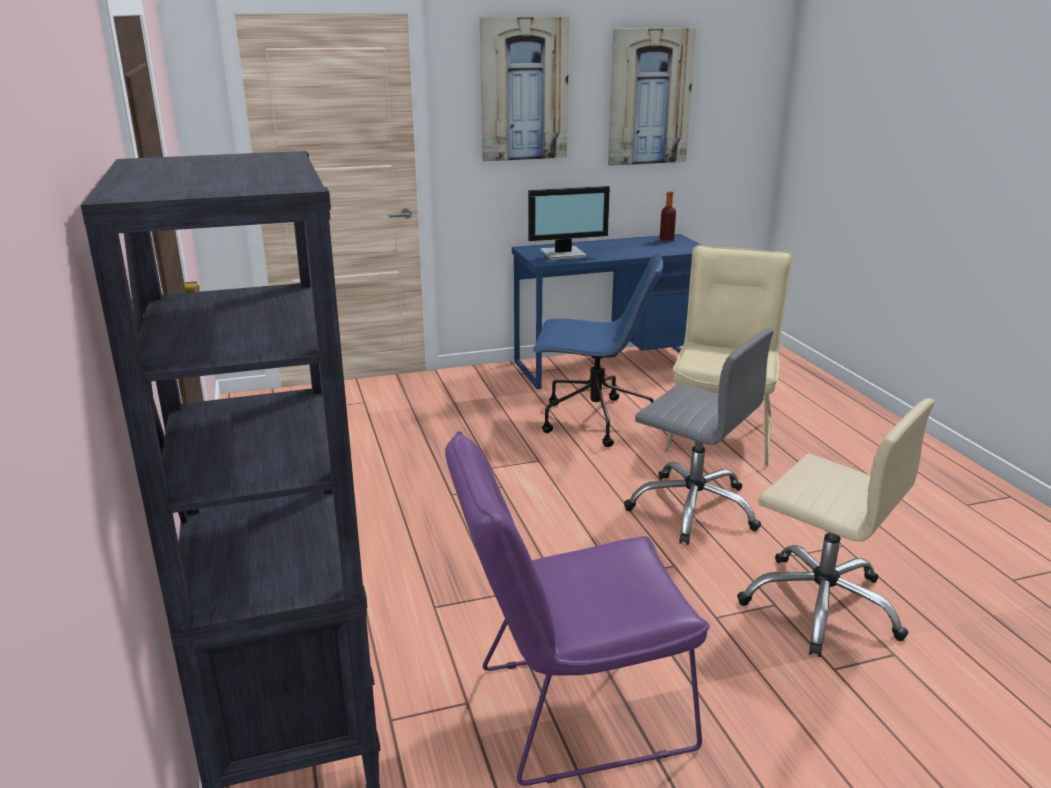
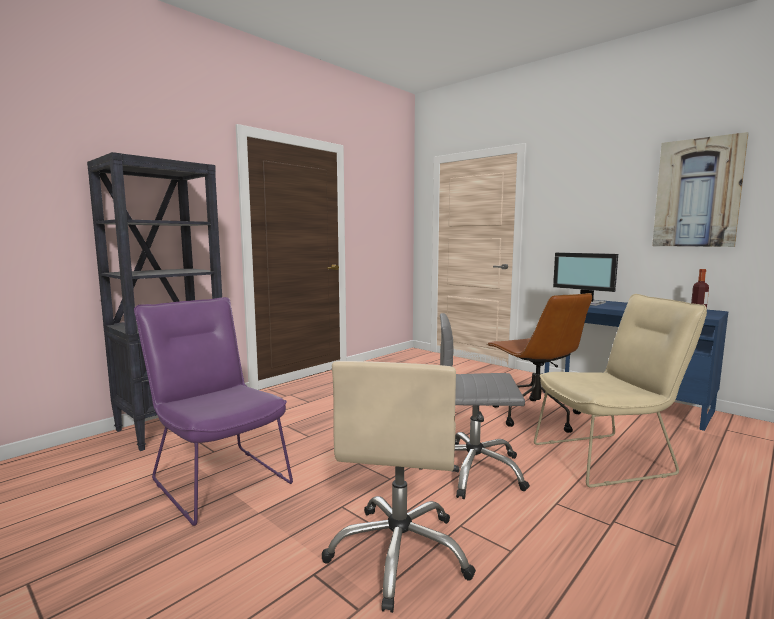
camera: 60 degrees right, 15 degrees down
picture [480,17,570,162] -> none
blue office chair [533,253,663,447] -> brown office chair [487,293,592,433]
grey office chair [624,328,774,545] -> grey office chair turned 90 degrees clockwise [418,313,530,499]

